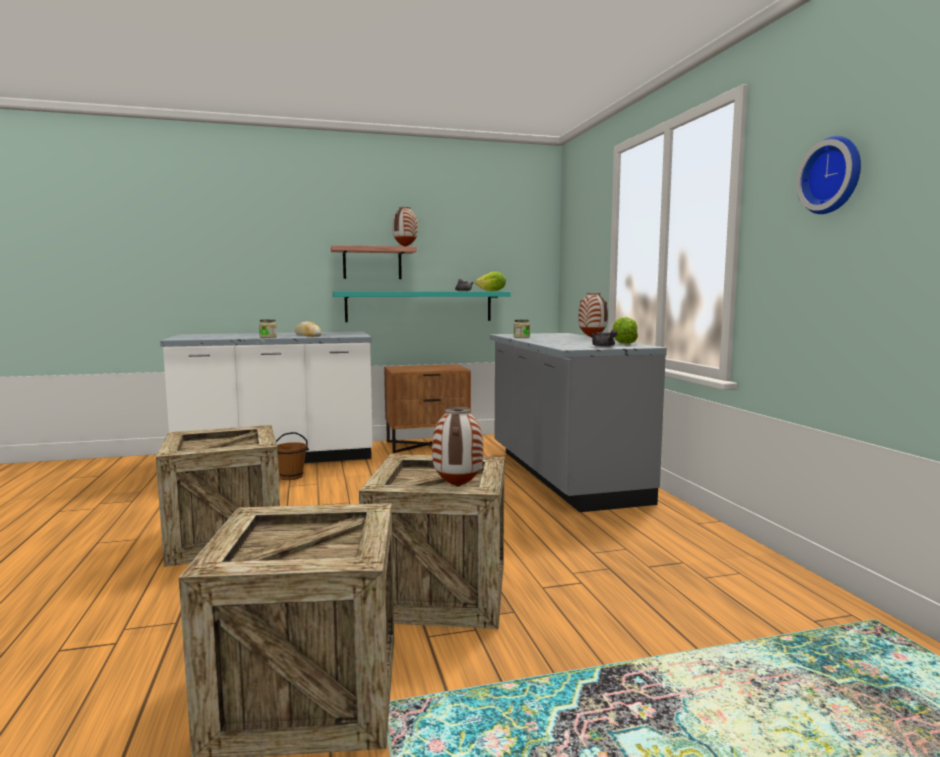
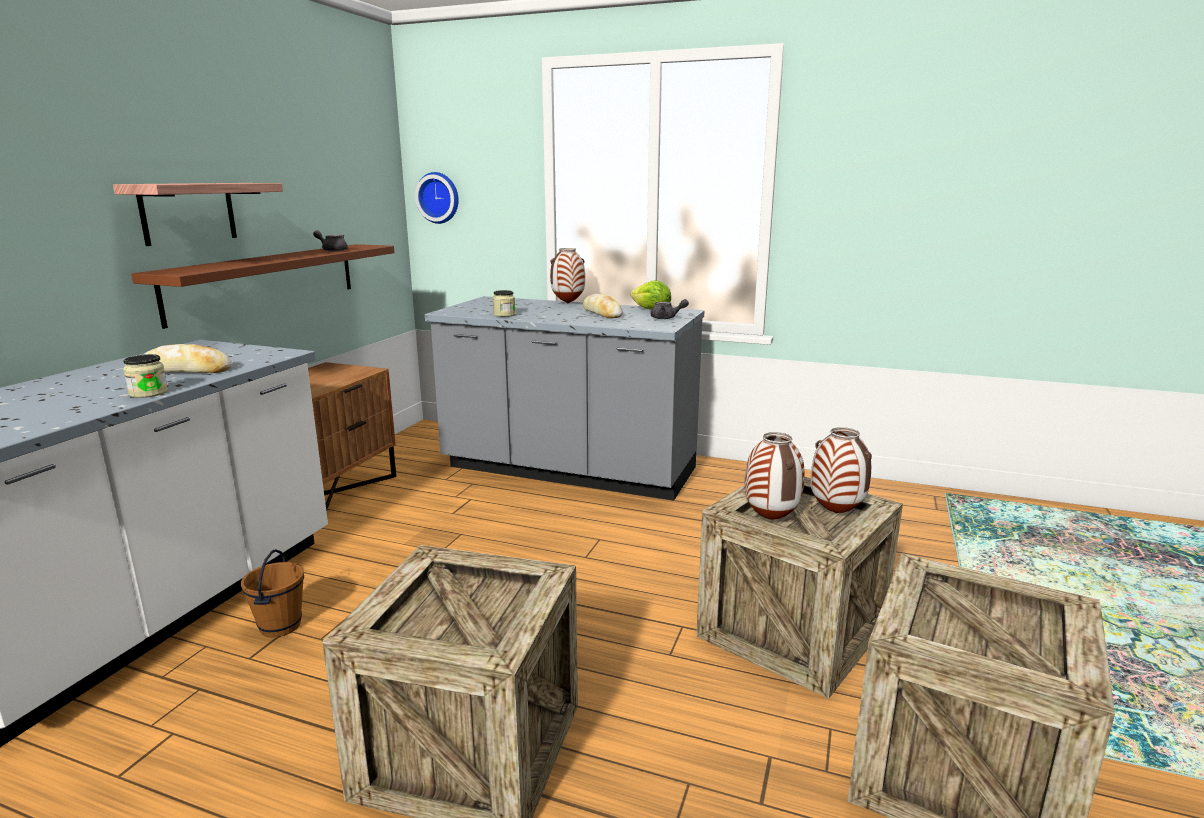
camera: 55 degrees left, 10 degrees up
turquoise shelf [333,291,510,322] -> brown shelf [131,244,395,329]
vase [393,207,418,246] -> vase moved to [744,432,805,520]
lettuce [475,271,506,291] -> none
wall clock [796,136,861,214] -> wall clock moved to [415,172,459,224]
none -> bread [583,294,623,318]

